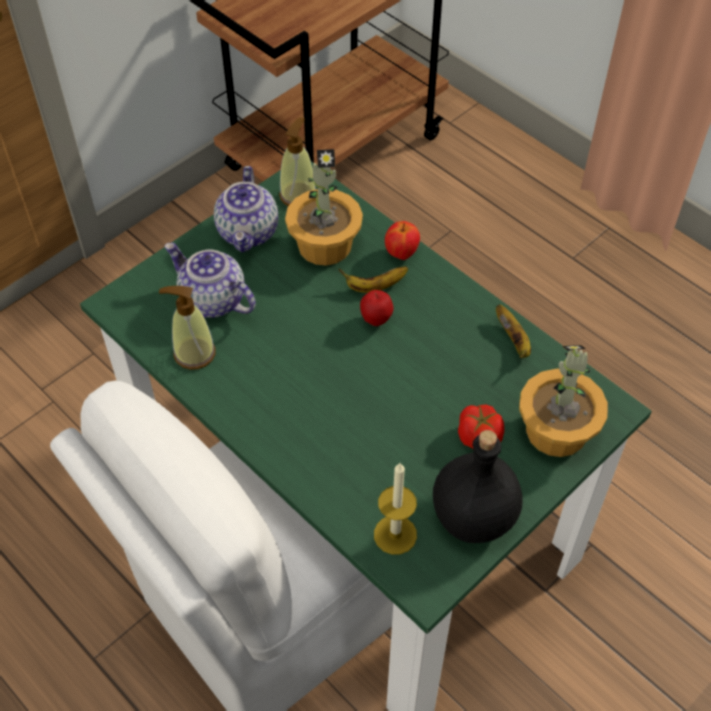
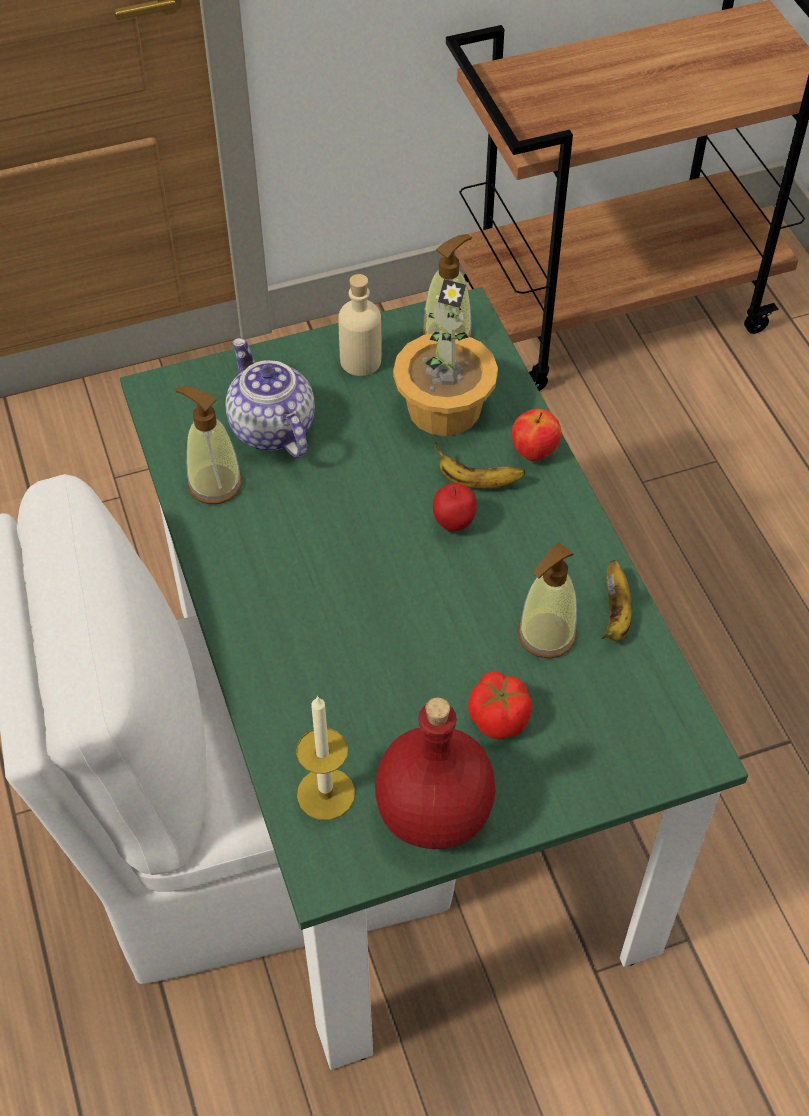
camera: 25 degrees right, 0 degrees up
teapot [214,166,278,252] -> beige bottle [338,274,381,376]
black bottle [433,430,522,543] -> red bottle [375,697,496,849]
potted plant [519,345,608,457] -> none
none -> soap dispenser [518,542,577,658]

